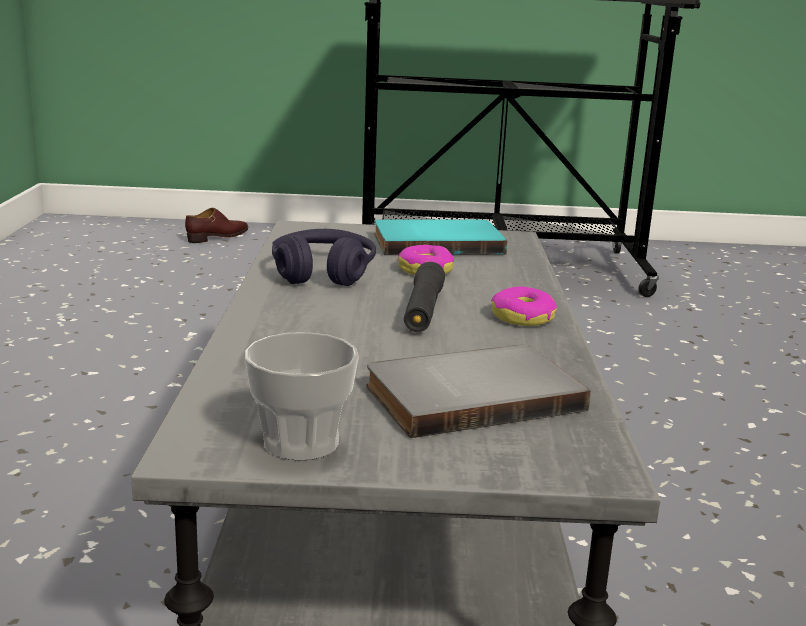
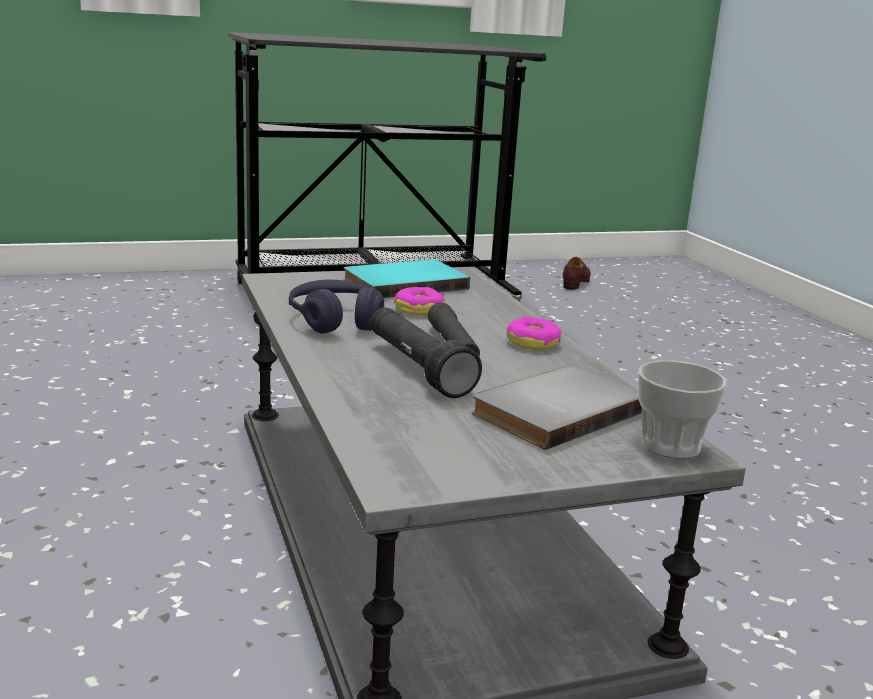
camera: 20 degrees left, 0 degrees up
brown shoe [185,208,249,243] -> brown shoe moved to [563,257,591,290]
cup [245,332,359,460] -> cup moved to [638,361,727,458]
none -> black flashlight [370,307,482,398]

